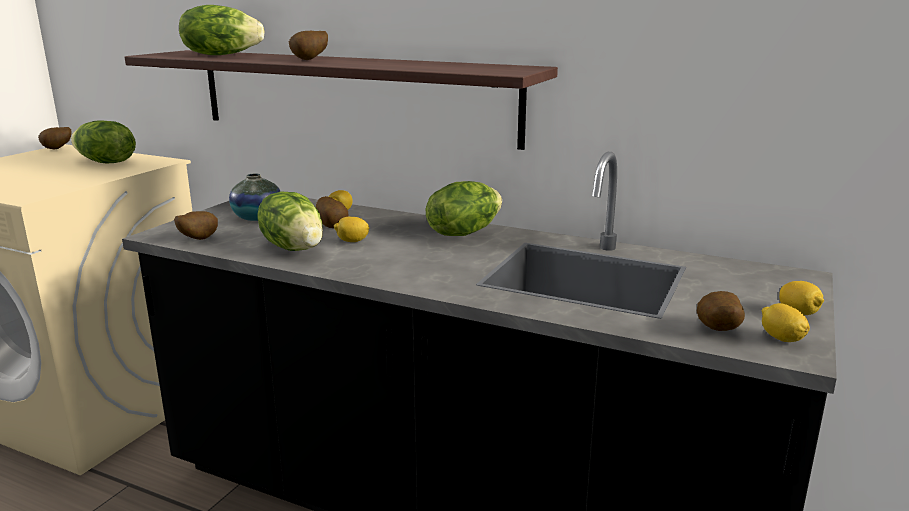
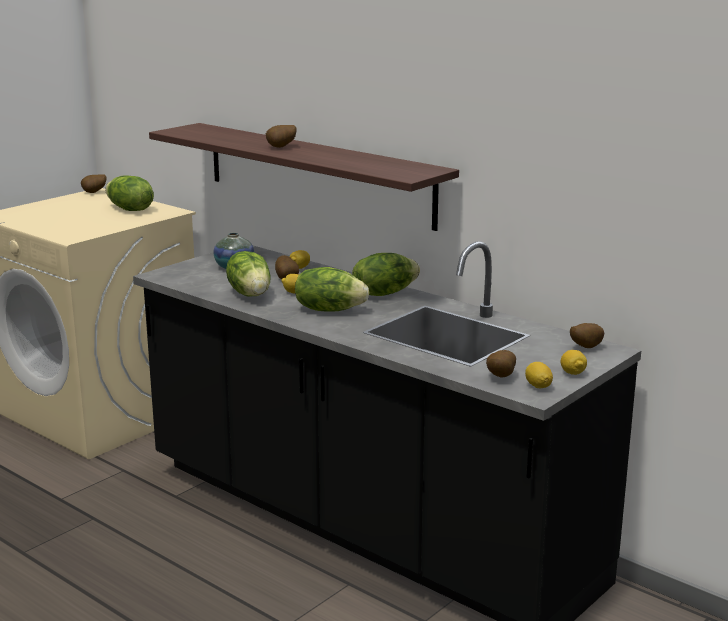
camera: 15 degrees right, 0 degrees up
potato [174,211,218,240] -> potato moved to [570,323,604,348]
lettuce [179,5,265,55] -> lettuce moved to [295,267,369,312]

